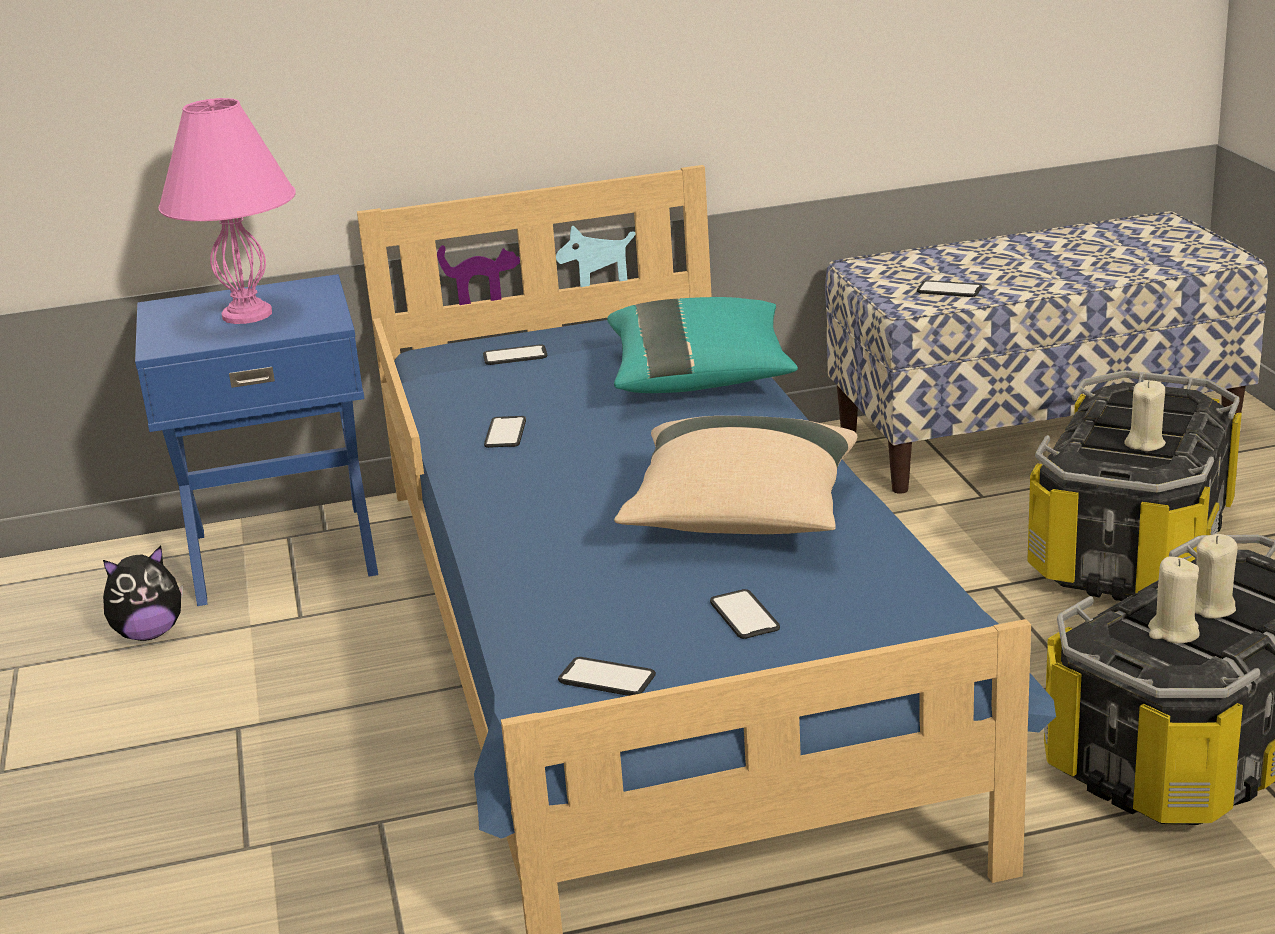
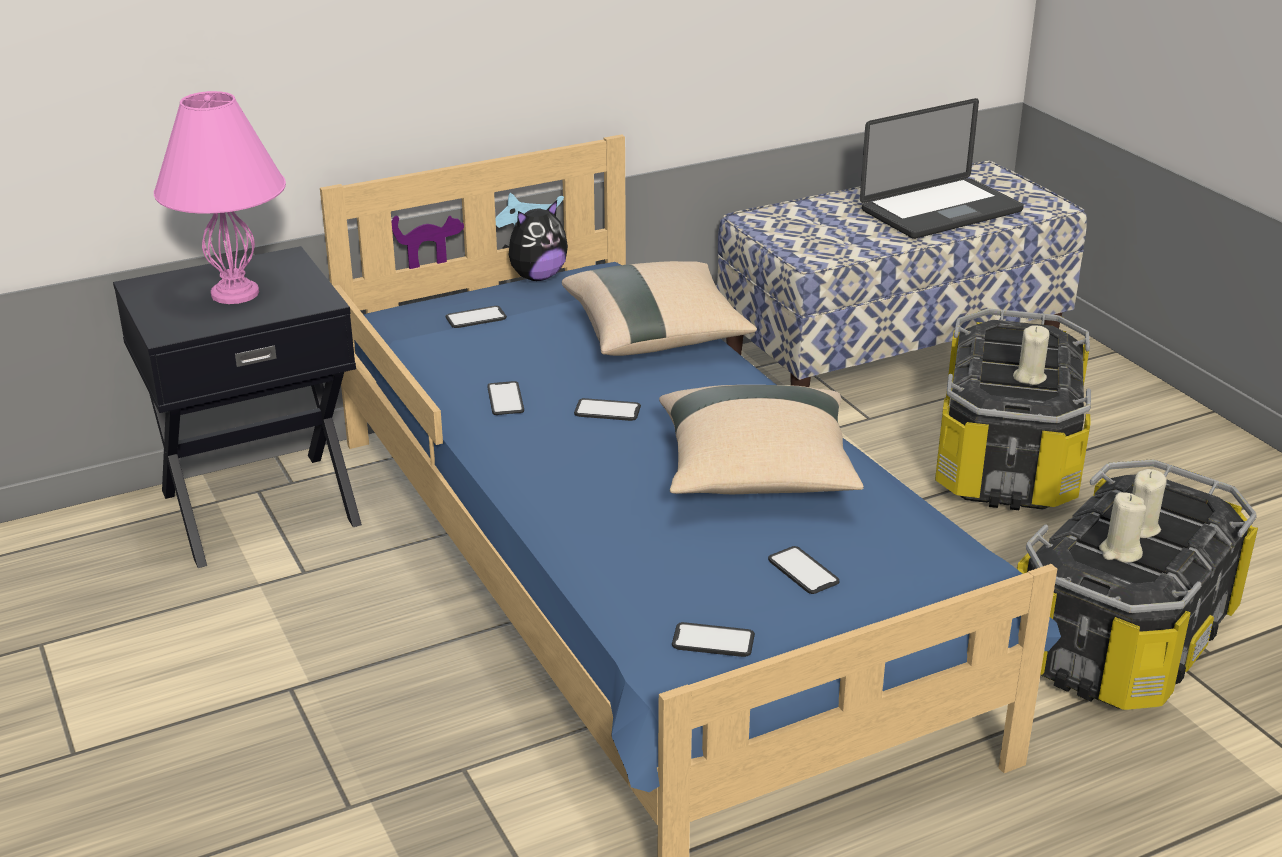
camera: 15 degrees left, 5 degrees up
plush toy [103,546,183,641] -> plush toy moved to [502,200,568,281]
blue nightstand [135,274,378,606] -> black nightstand [113,246,362,568]
turquoise pillow [607,297,798,393] -> beige pillow [562,261,757,356]
phone [917,280,983,297] -> phone moved to [574,398,641,421]
none -> laptop [860,98,1024,239]

